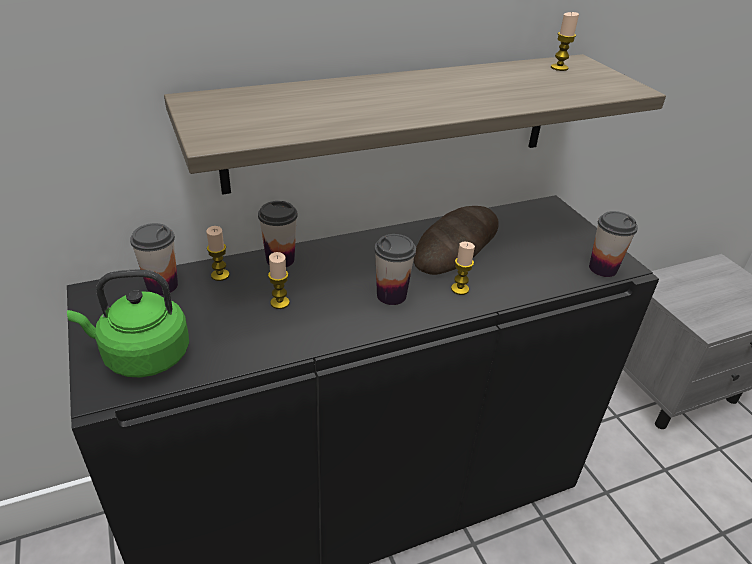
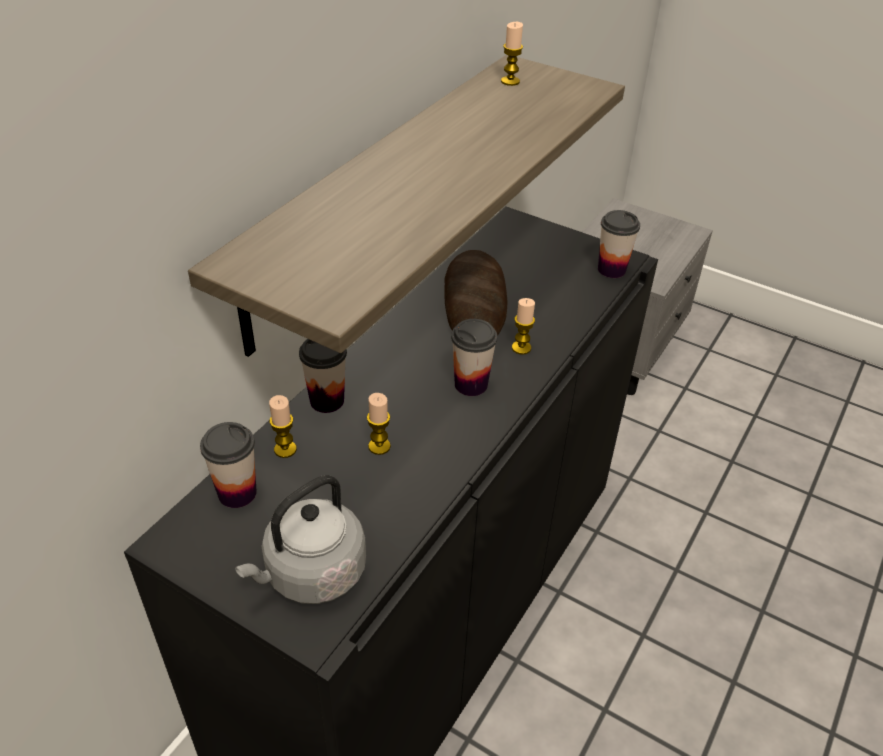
camera: 35 degrees left, 5 degrees up
green kettle [67,270,189,377] -> grey kettle [235,475,366,604]

